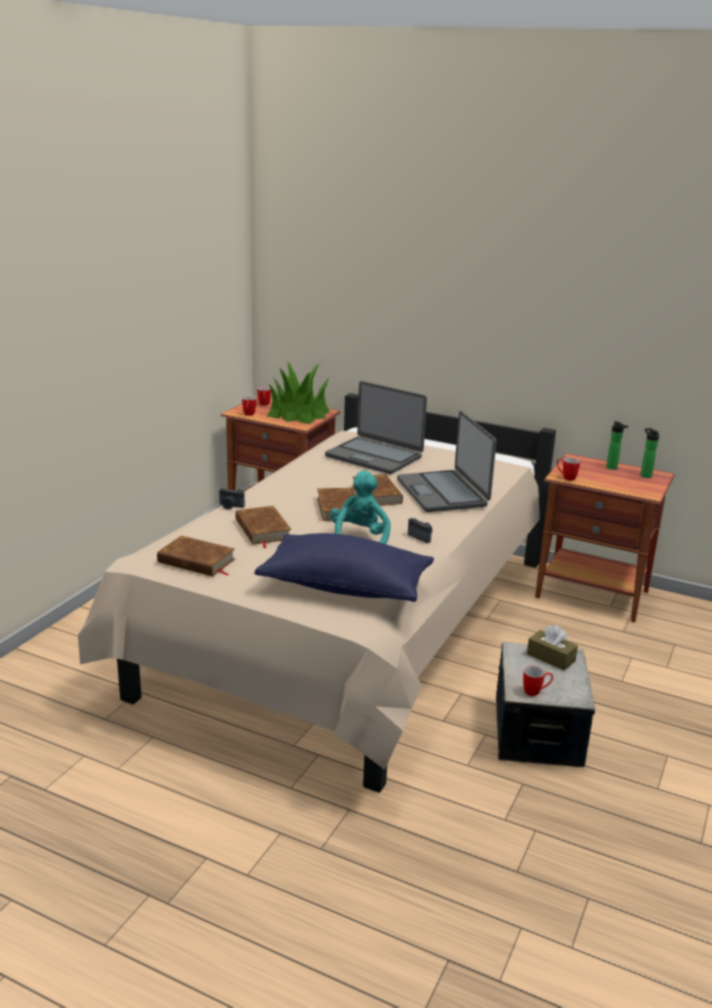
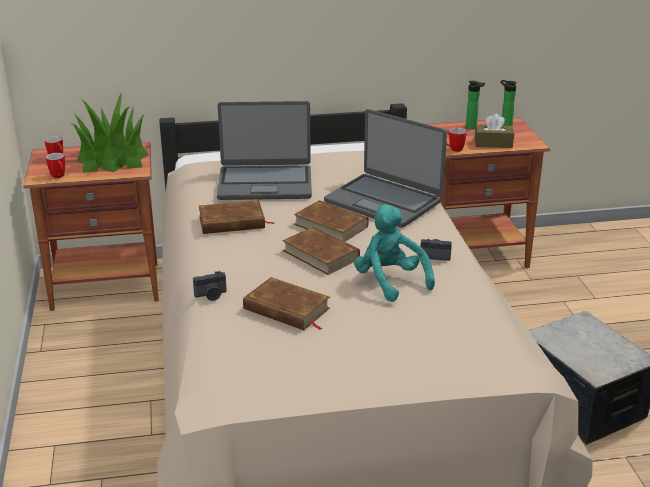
camera: 35 degrees left, 5 degrees up
brown book [157,536,235,576] -> brown book moved to [199,200,275,234]
blue pillow [254,533,434,602] -> none
mug [523,666,553,696] -> none
brown tissue box [527,625,578,670] -> brown tissue box moved to [475,114,514,148]

